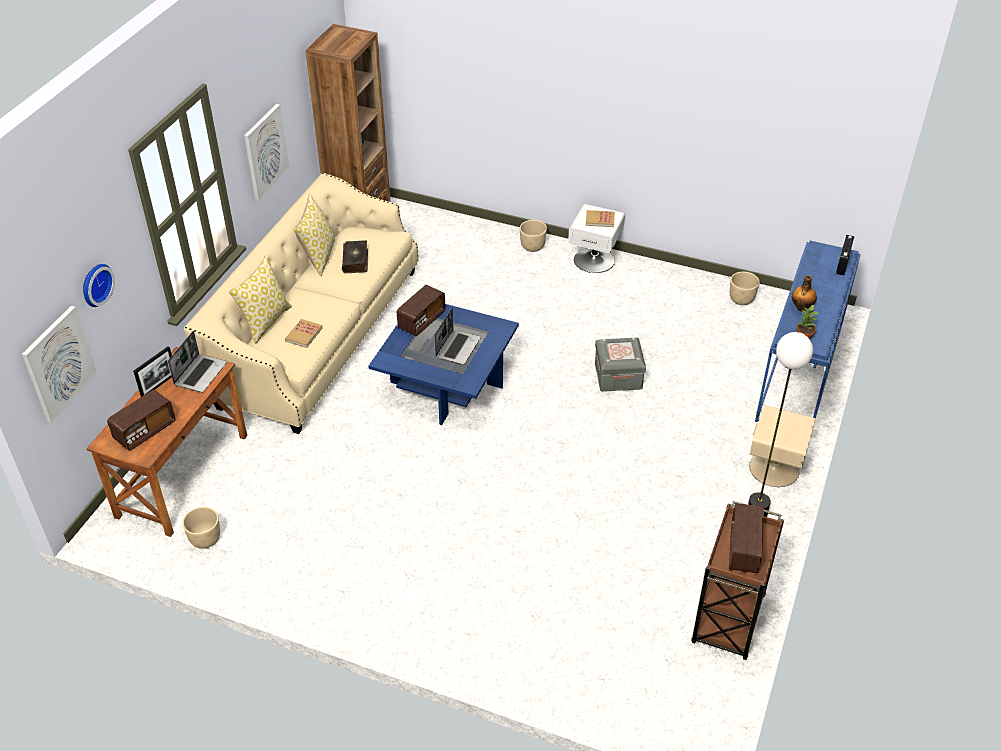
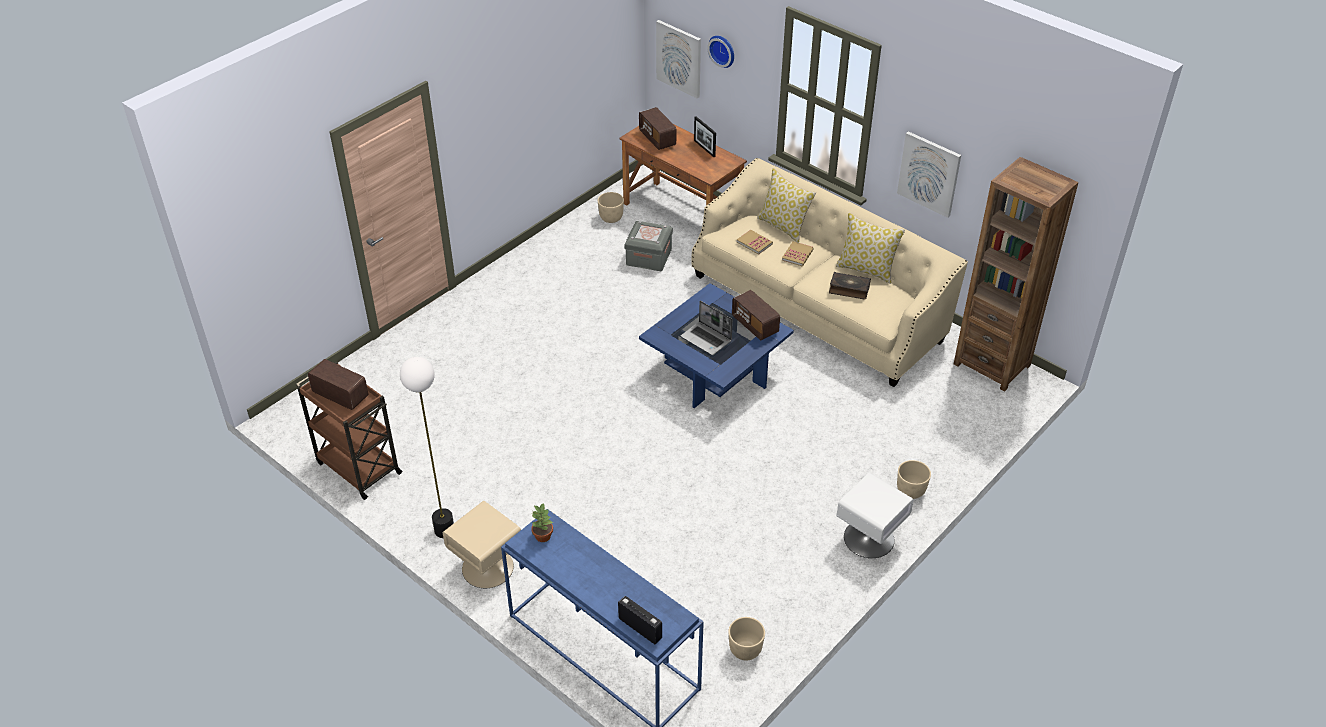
camera: 110 degrees right, 0 degrees up
laptop [168,331,227,393] -> none
book [586,210,615,227] -> book moved to [782,241,814,266]
grey storage box [595,338,646,392] -> grey storage box moved to [624,221,673,271]
bottle [792,275,817,312] -> none

